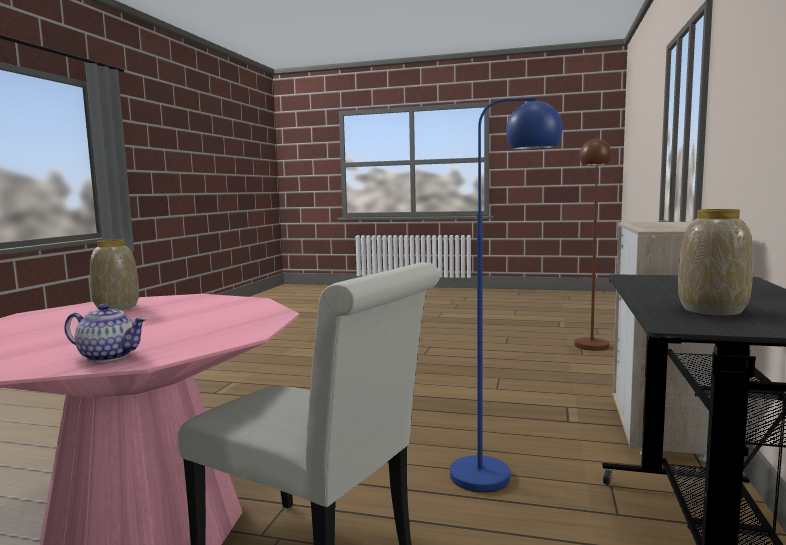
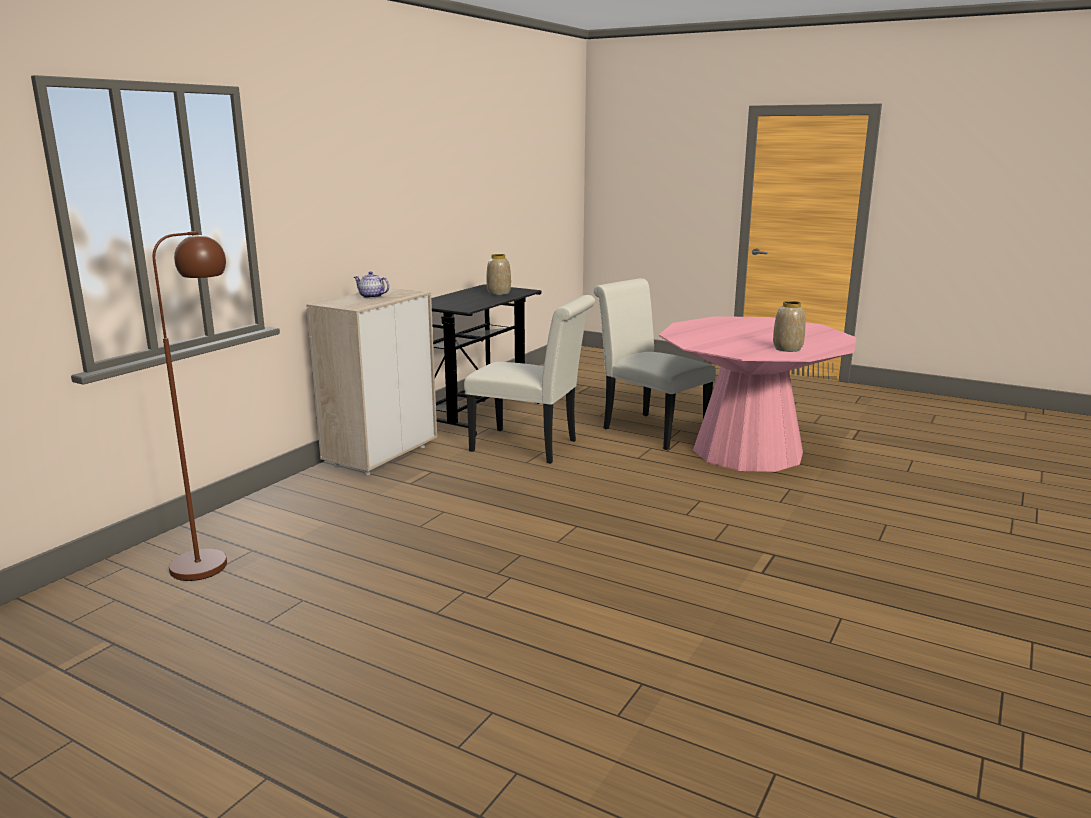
camera: 165 degrees left, 10 degrees up
teapot [64,303,147,362] -> teapot moved to [354,271,389,298]
blue floor lamp [450,97,563,492] -> white chair [464,295,595,464]

